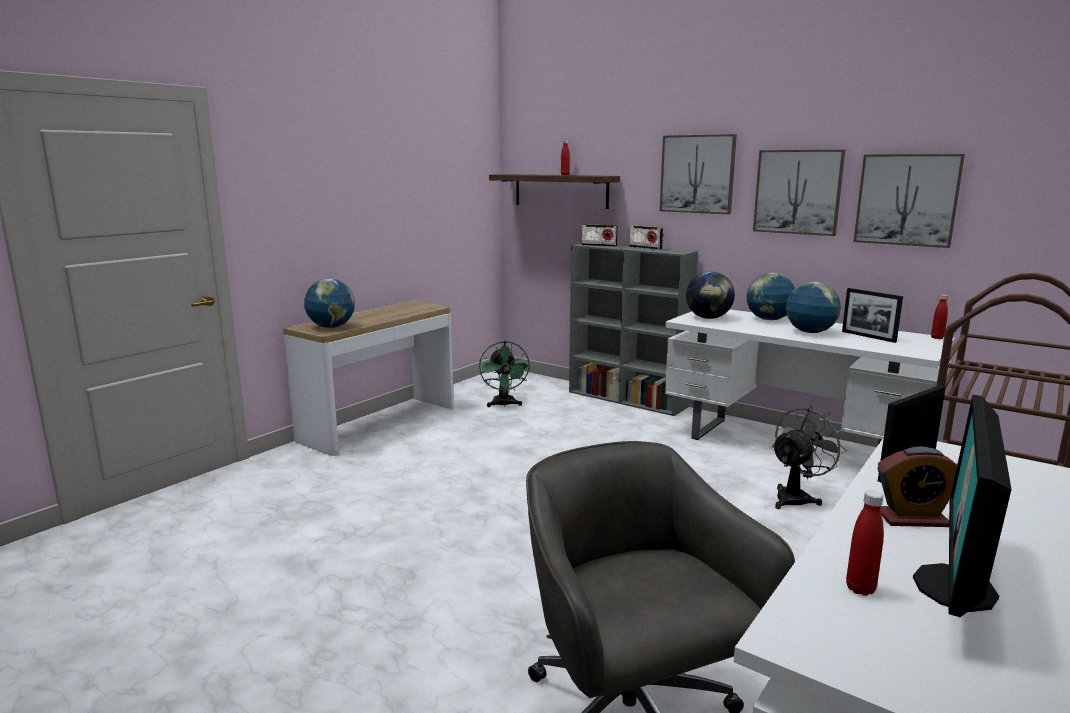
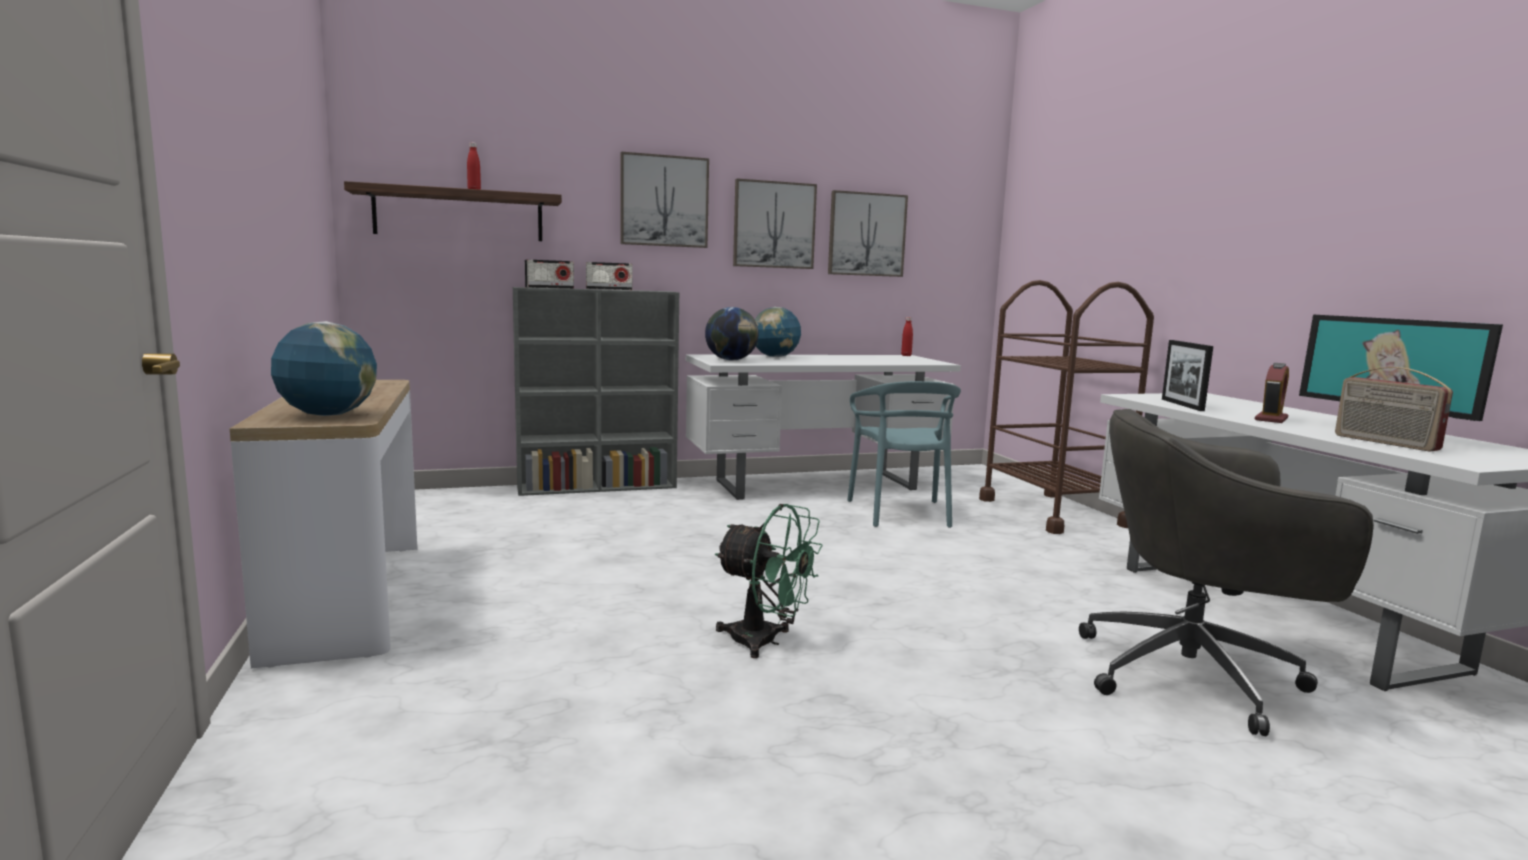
camera: 55 degrees left, 5 degrees down
green fan [479,341,531,407] -> green fan moved to [715,504,823,658]
grey fan [772,405,847,509] -> turquoise chair [847,381,961,528]
globe [786,282,841,333] -> none
picture frame [842,288,903,343] -> none
red bottle [846,490,884,596] -> radio [1335,367,1453,452]

